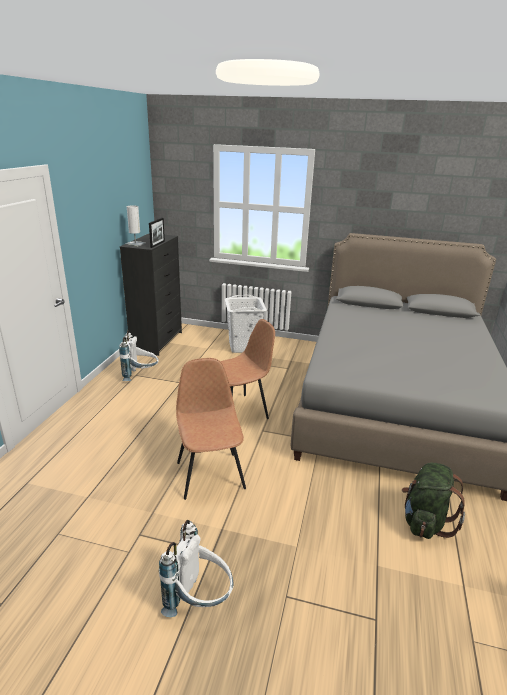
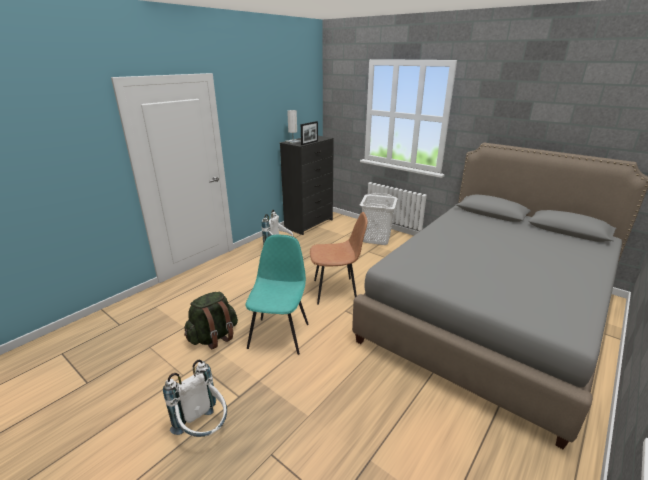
camera: 25 degrees right, 0 degrees up
brown chair [176,358,246,500] -> turquoise chair [245,235,308,355]
green backpack [402,463,465,539] -> green backpack moved to [184,292,238,349]

